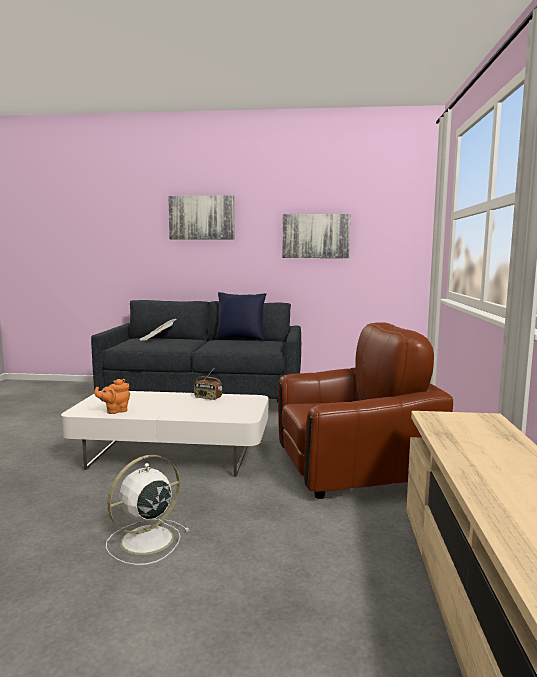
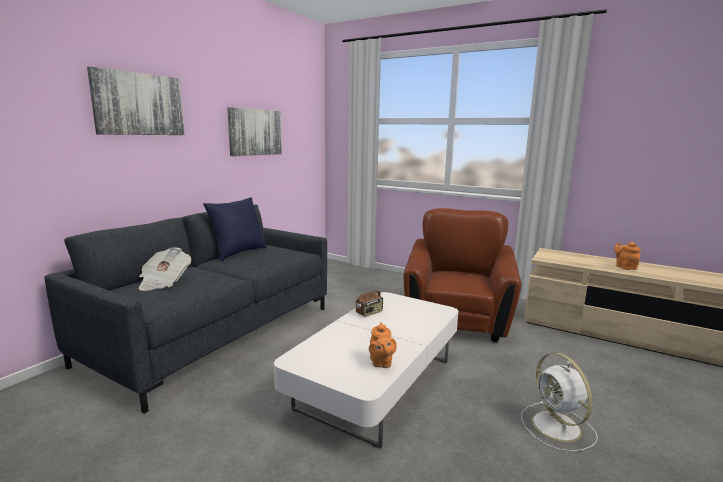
camera: 65 degrees left, 5 degrees up
none -> orange teapot [614,242,641,270]

